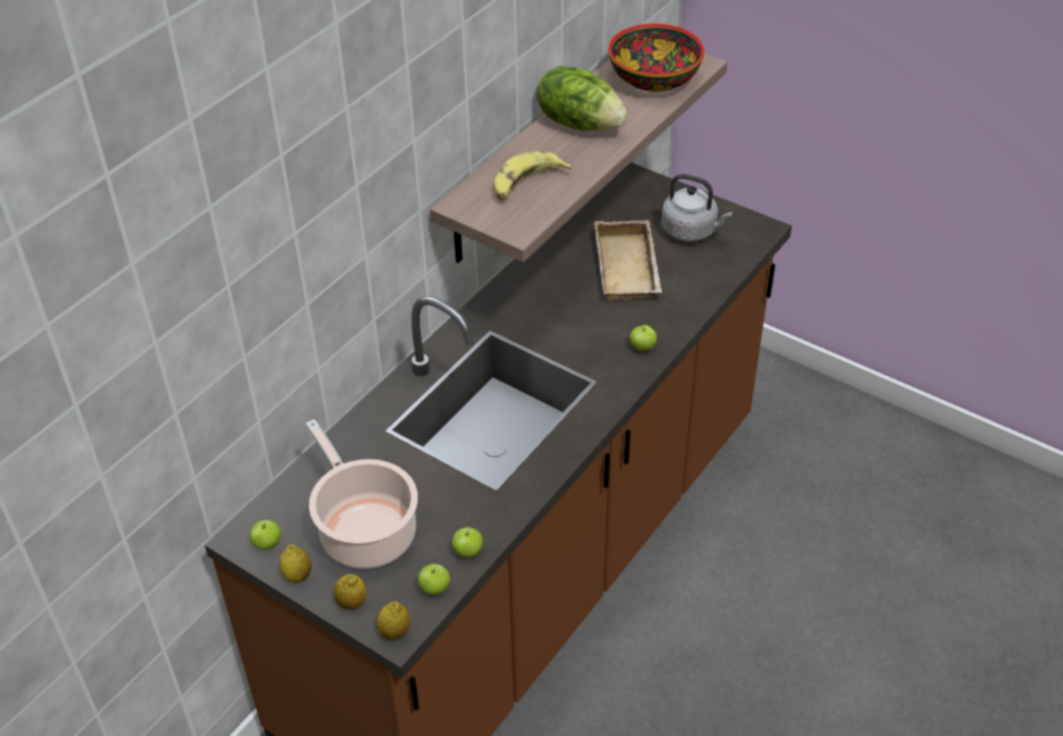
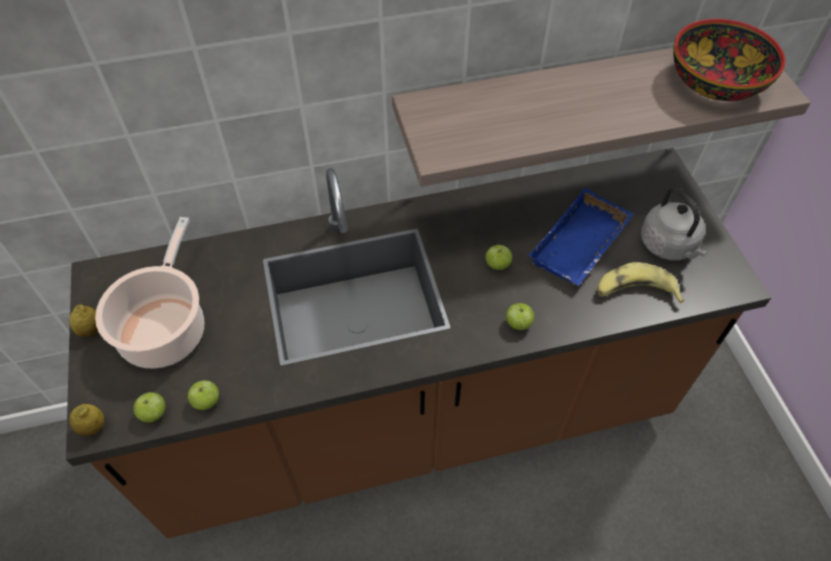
camera: 40 degrees right, 10 degrees up
apple [249,520,281,550] -> apple moved to [486,245,512,270]
lemon [334,574,367,610] -> none
banana [494,151,572,200] -> banana moved to [597,262,684,303]
lettuce [537,66,628,131] -> none
beige tray [594,220,662,302] -> blue tray [528,188,633,286]

